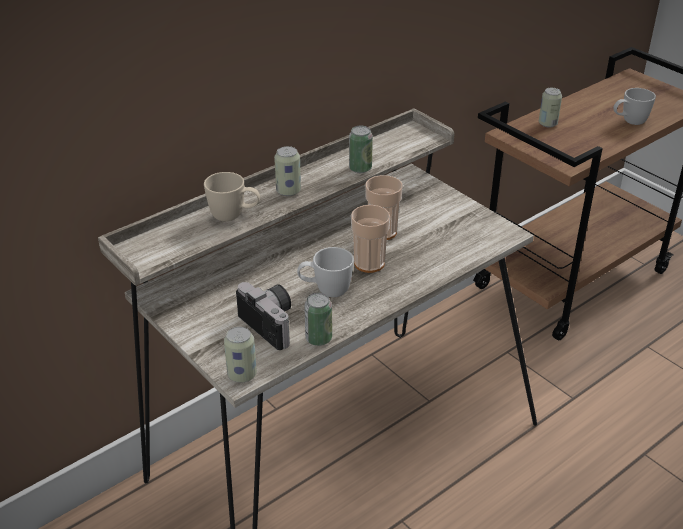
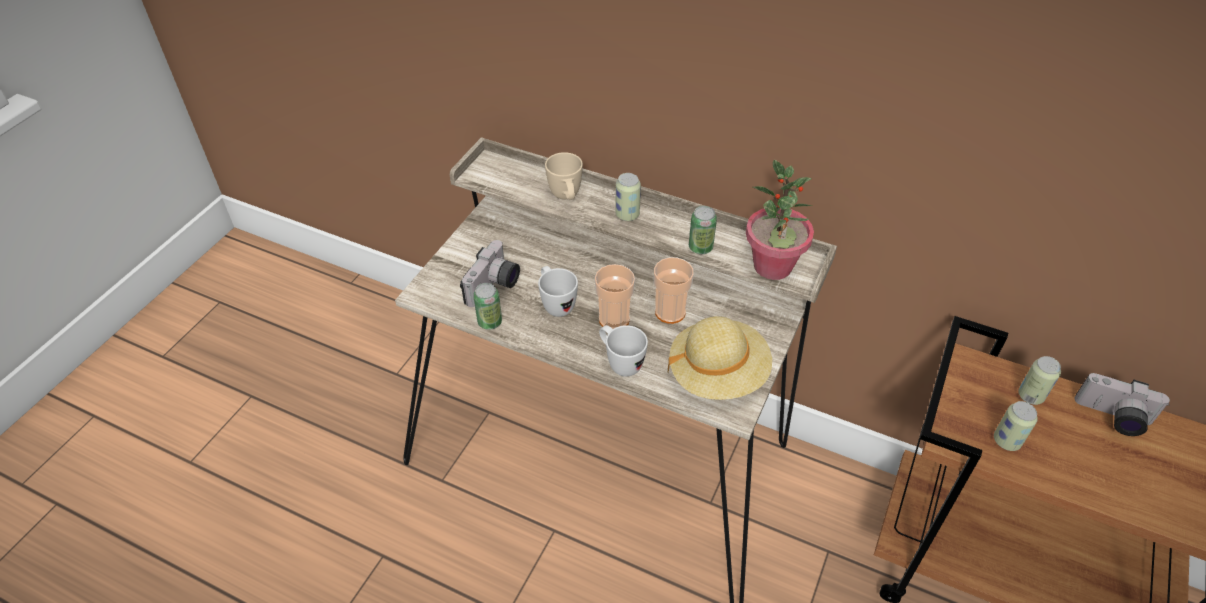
camera: 65 degrees right, 10 degrees up
can [224,327,257,383] -> can moved to [994,401,1038,451]
white mug [614,88,656,125] -> white mug moved to [599,325,648,377]
none -> beige hat [667,316,772,400]
none -> potted plant [746,160,814,280]
none -> camera [1074,373,1170,436]

